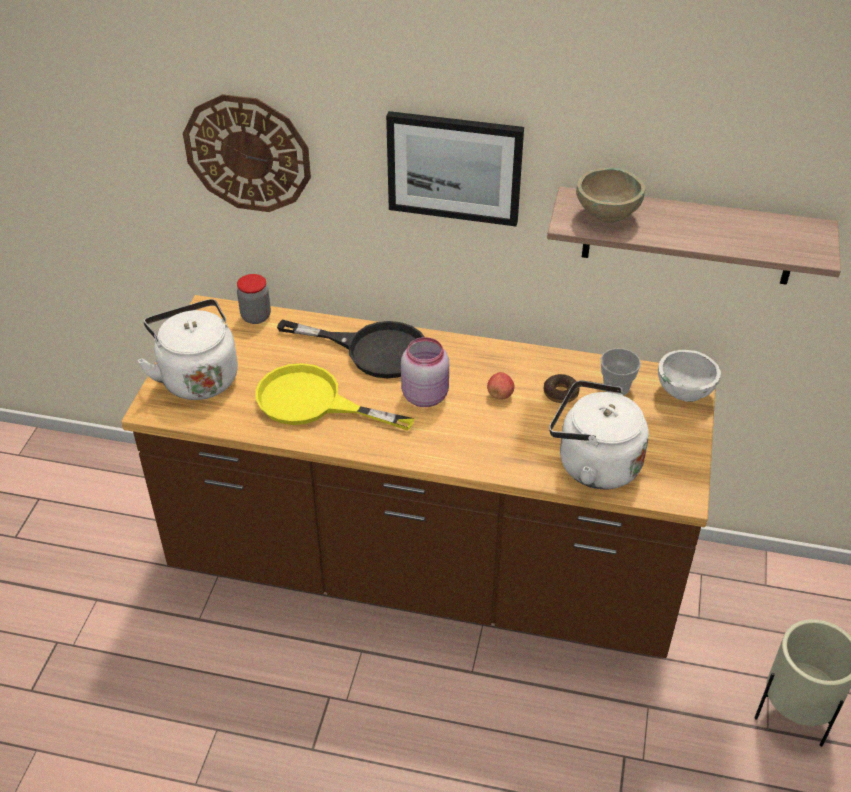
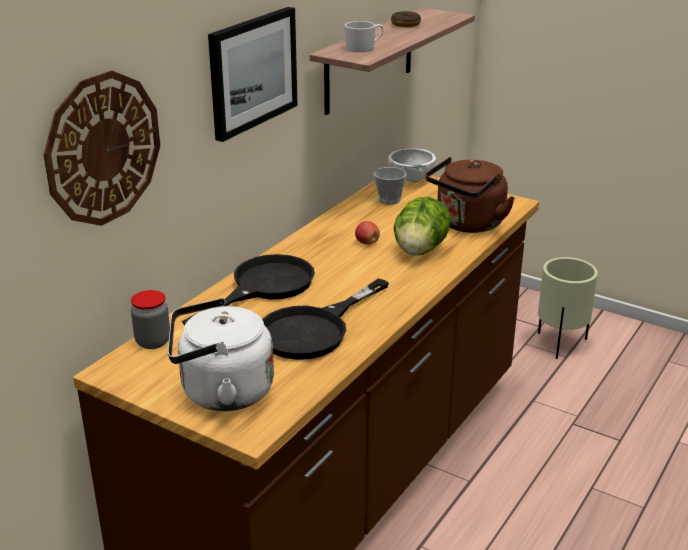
camera: 70 degrees left, 15 degrees down
yellow frying pan [255,363,415,431] -> black frying pan [262,278,389,360]
pink jar [401,337,449,407] -> none
donut [544,374,580,403] -> donut moved to [391,11,421,27]
white kettle [549,380,649,489] -> brown kettle [426,157,515,233]
beige bowl [576,168,645,223] -> white mug [345,21,384,52]
none -> lettuce [394,197,451,256]

